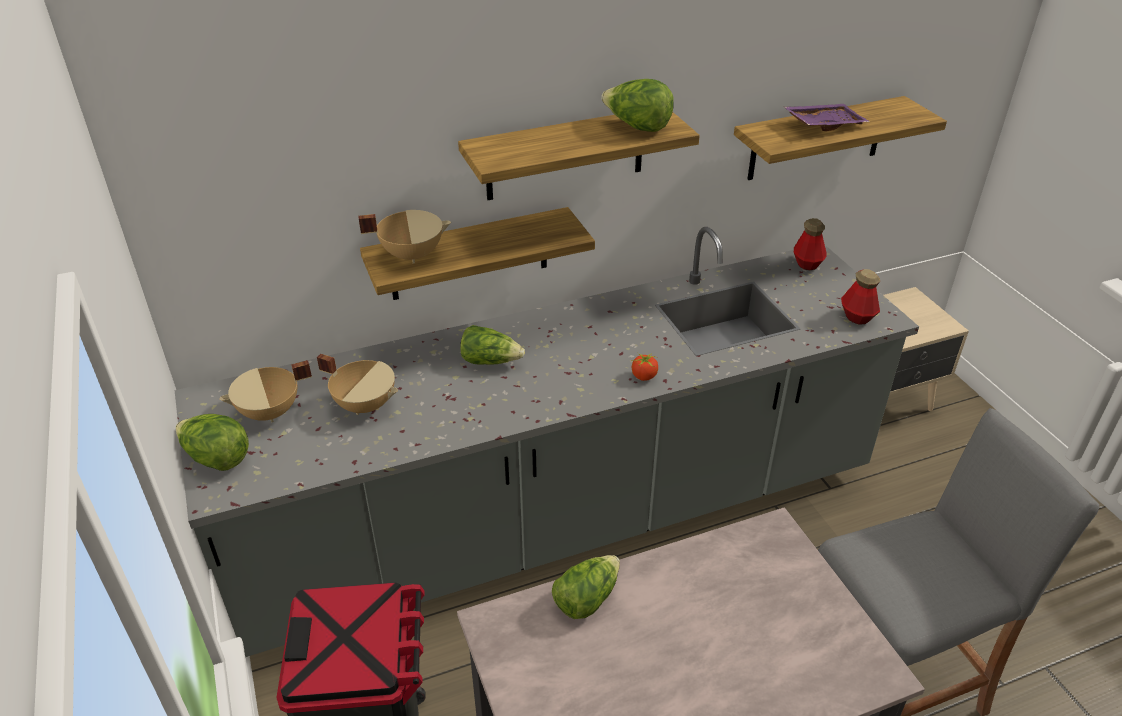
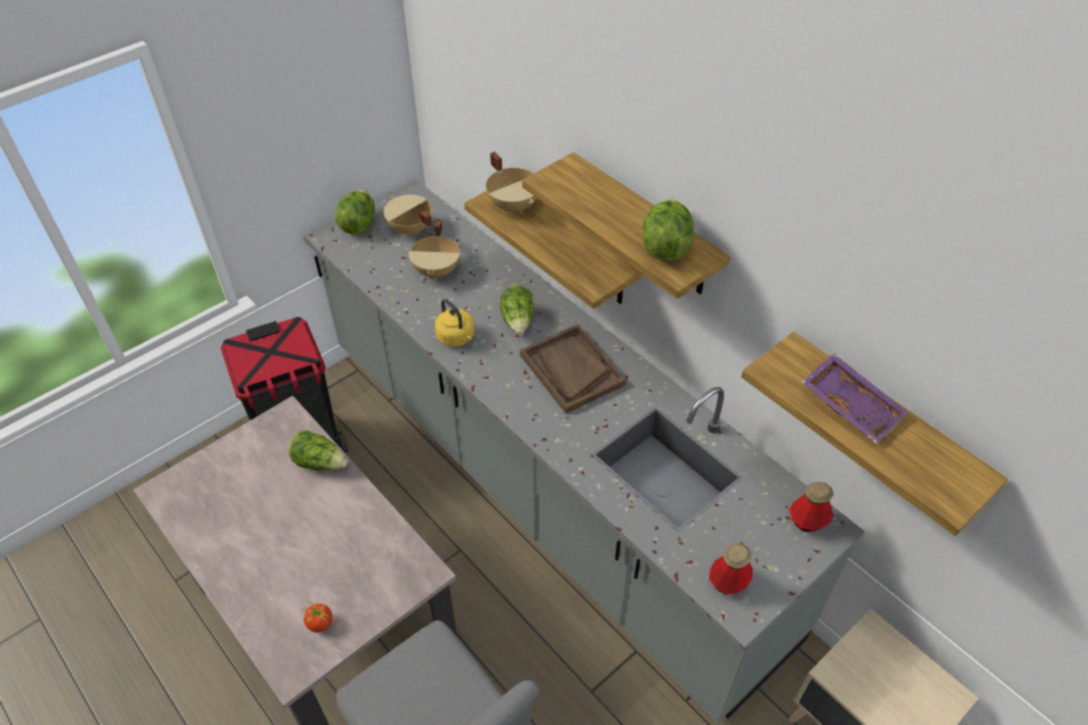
camera: 70 degrees right, 10 degrees up
tomato [631,352,658,381] -> tomato moved to [301,601,332,632]
none -> yellow kettle [435,299,475,347]
none -> brown tray [520,324,626,414]

